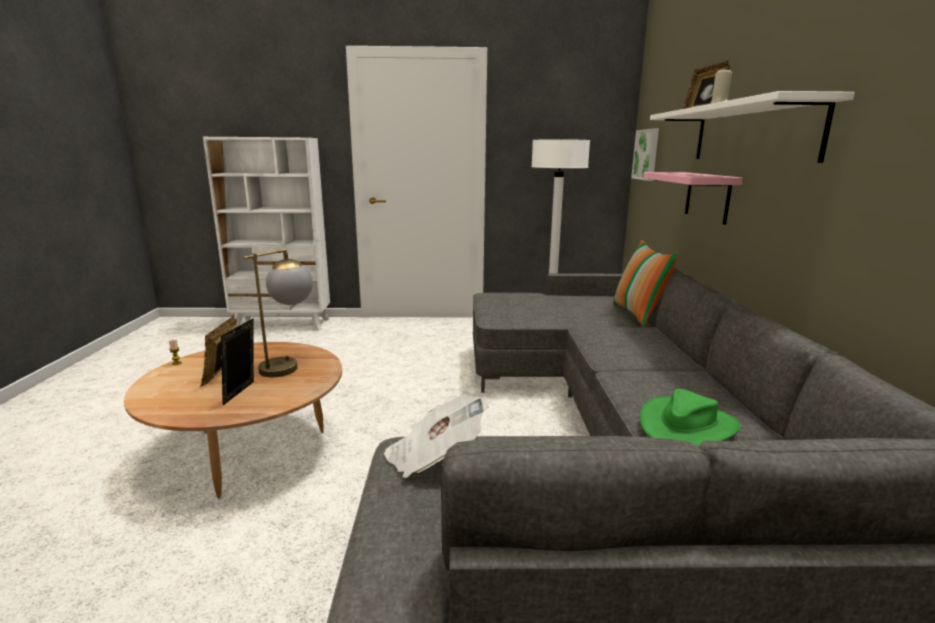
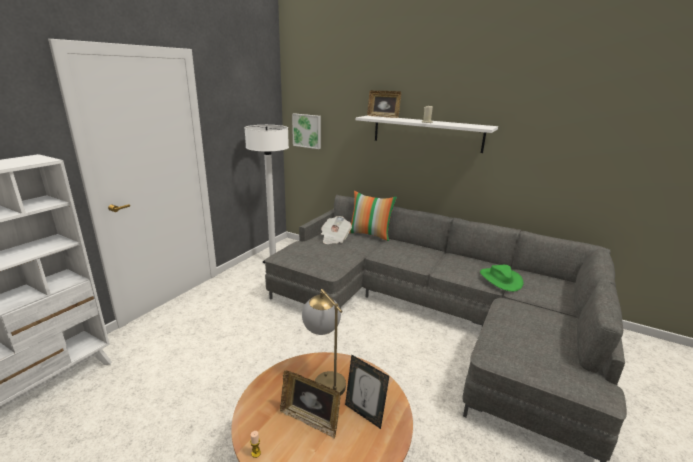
camera: 60 degrees left, 5 degrees up
newspaper [384,394,488,478] -> newspaper moved to [321,216,352,244]
pink shelf [643,172,743,225] -> none

